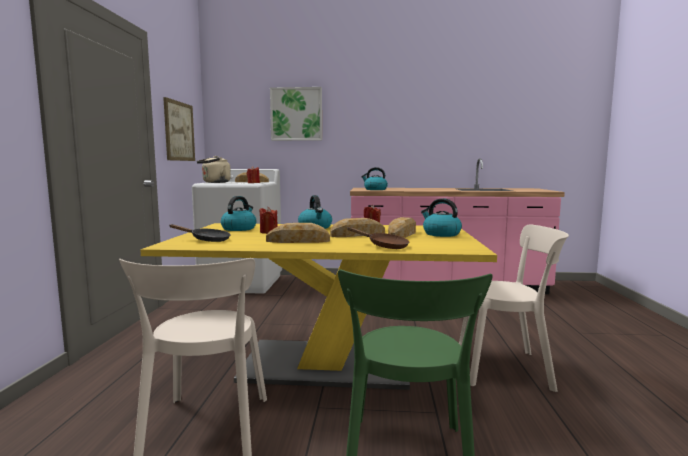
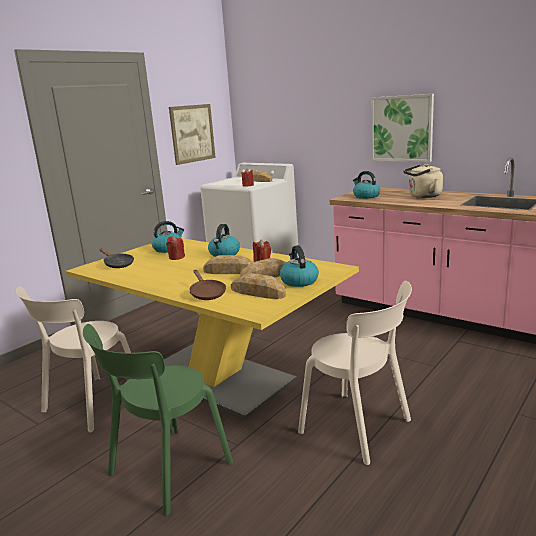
camera: 35 degrees right, 10 degrees up
beige kettle [197,156,231,183] -> beige kettle moved to [403,164,443,198]
bread [266,223,330,243] -> bread moved to [231,273,286,299]
picture [270,87,322,141] -> picture moved to [371,94,434,162]

